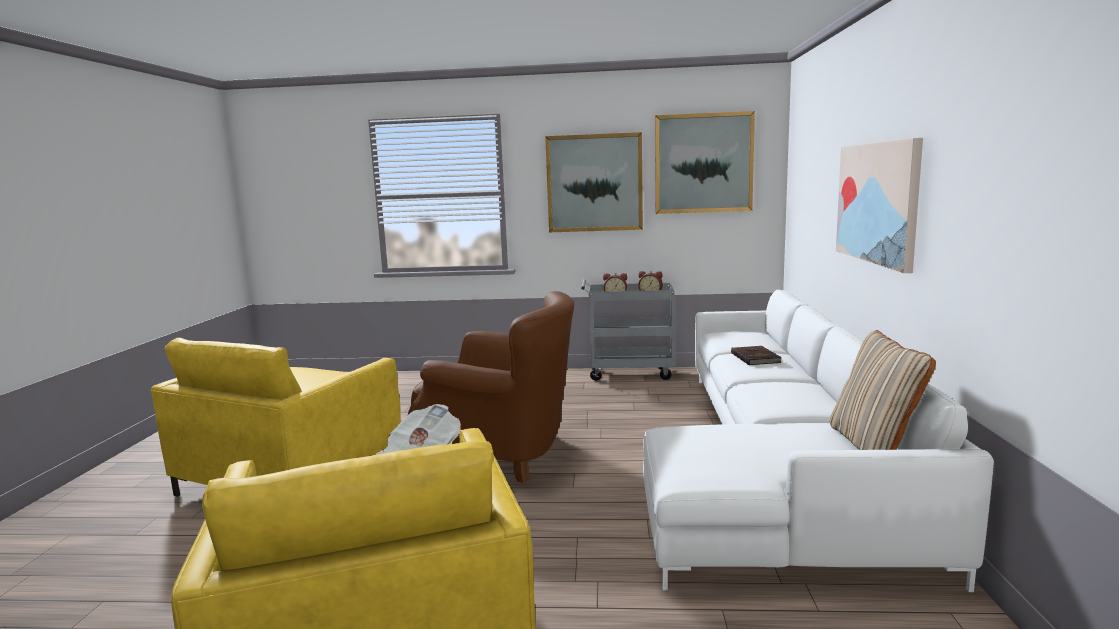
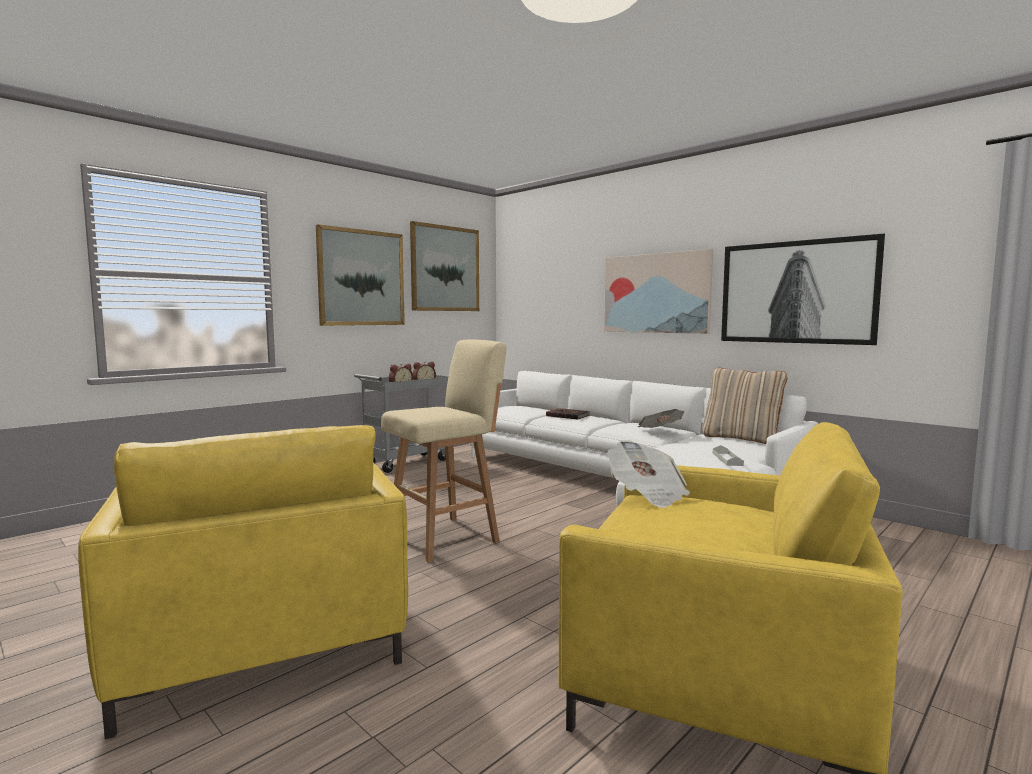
camera: 50 degrees left, 5 degrees down
brown armchair [408,291,574,483] -> beige stool [381,340,506,563]
none -> newspaper [638,409,684,428]
none -> grey tray [713,445,744,466]
none -> picture [721,234,885,345]

